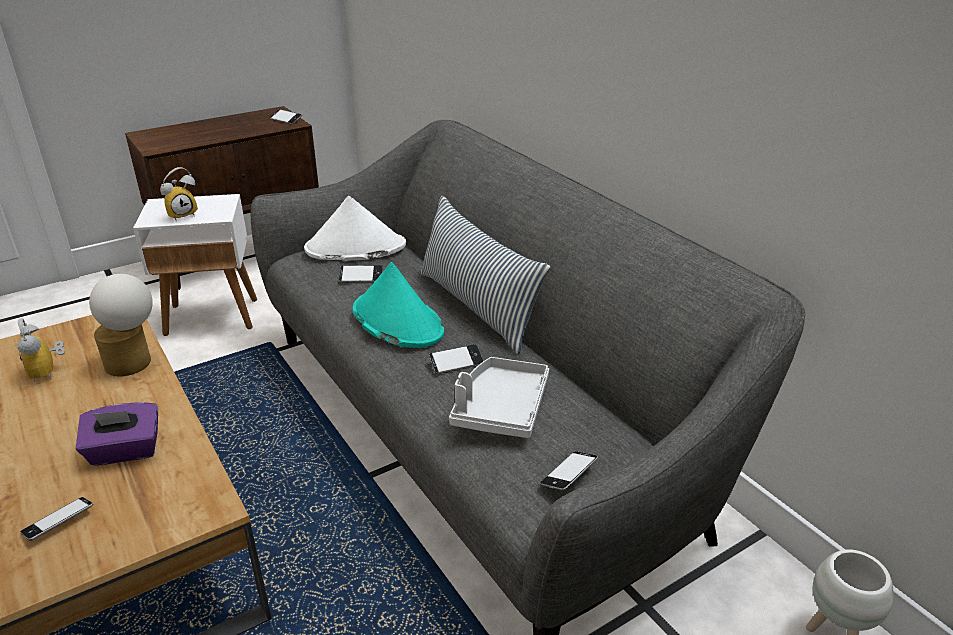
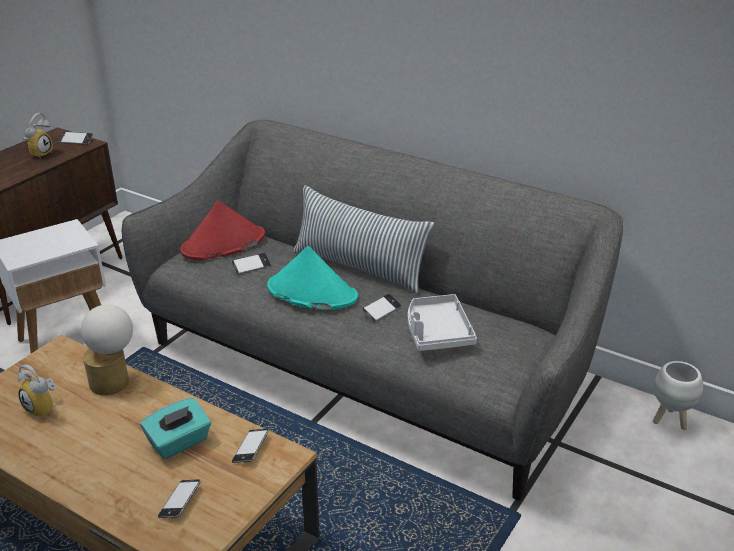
camera: 25 degrees left, 0 degrees up
purple tissue box [76,402,158,466] -> turquoise tissue box [140,398,211,459]
alarm clock [160,167,198,220] -> alarm clock moved to [23,113,53,159]
white hat [304,196,406,261] -> red hat [180,201,265,260]
phone [540,451,598,491] -> phone moved to [232,428,269,463]

